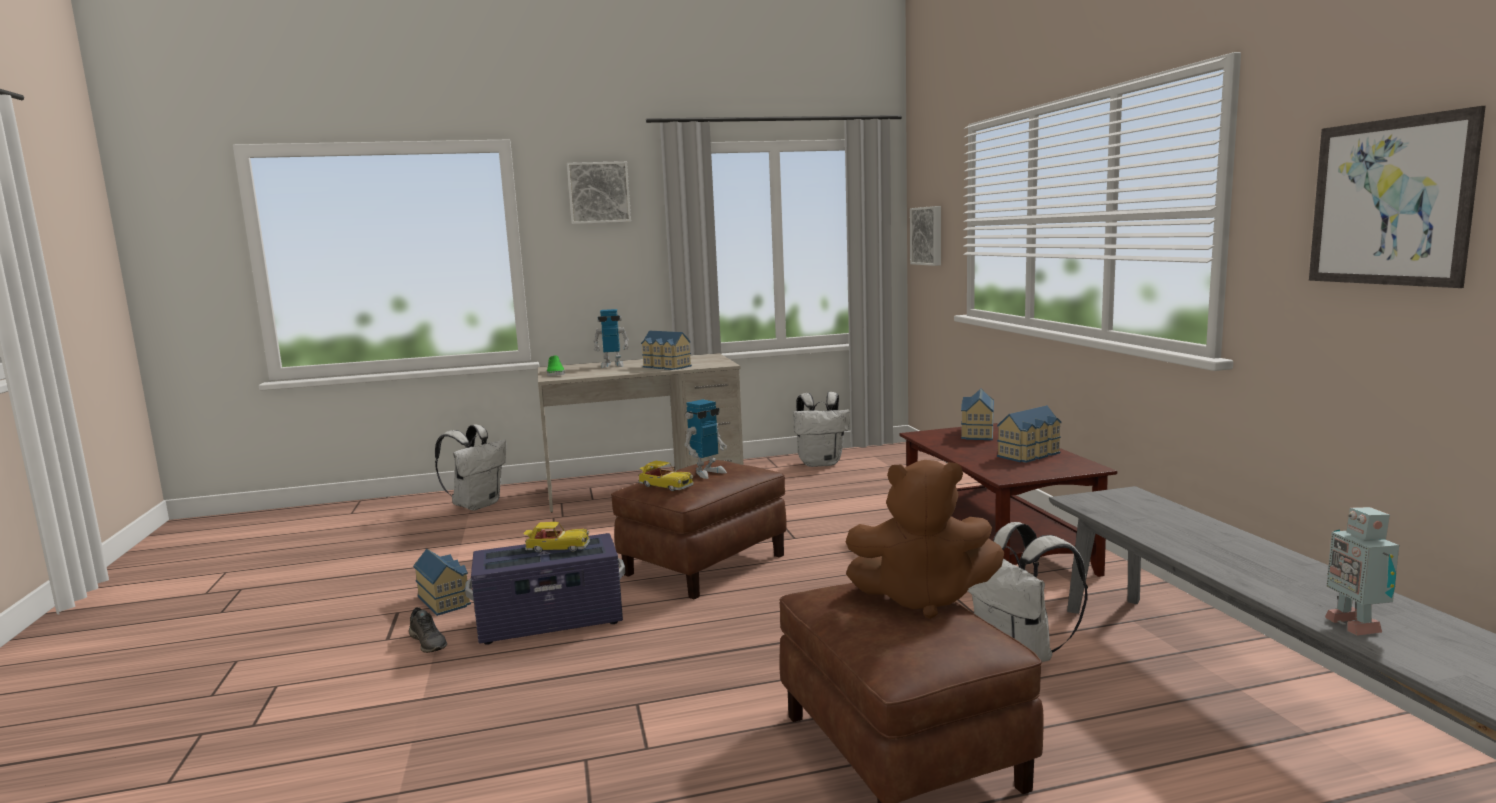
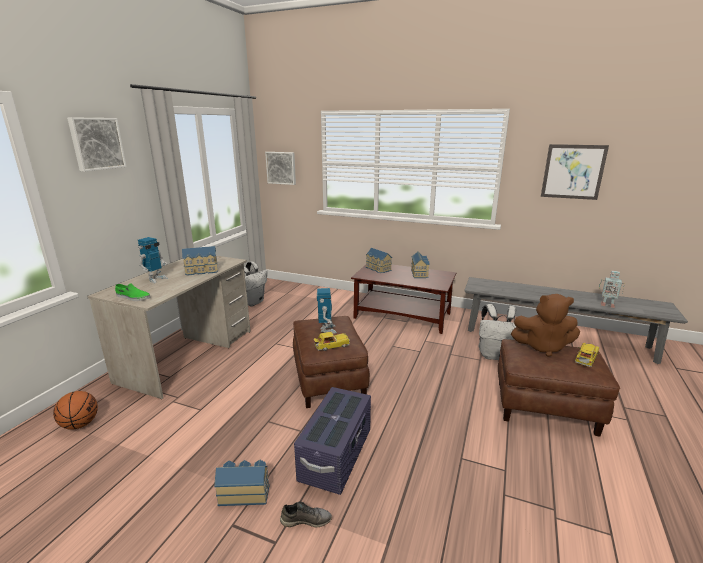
camera: 55 degrees left, 10 degrees up
white backpack [435,424,507,511] -> basketball [53,391,98,430]
toy car [523,522,590,553] -> toy car moved to [575,343,600,367]
brown plush toy [846,460,1004,619] -> brown plush toy turned 60 degrees clockwise [511,294,580,357]

